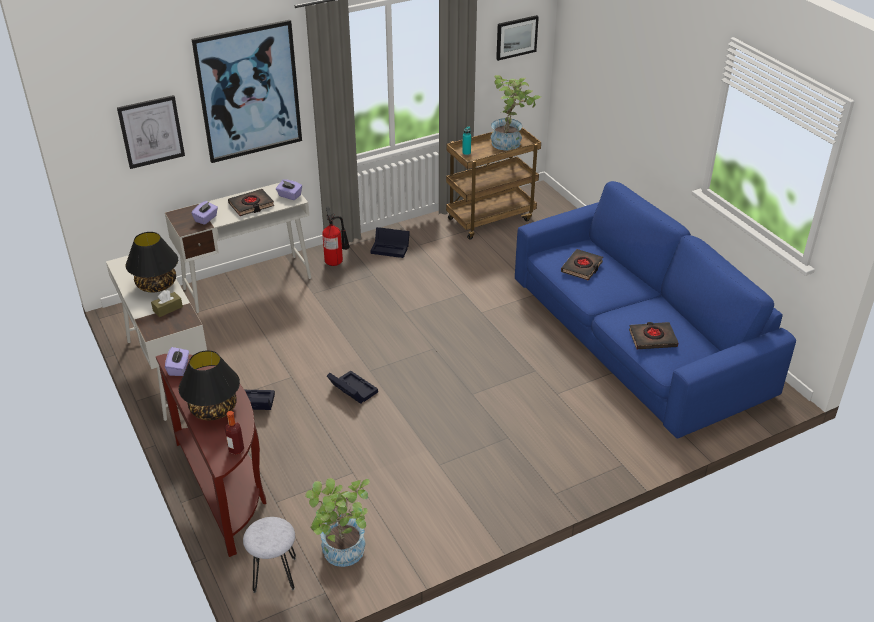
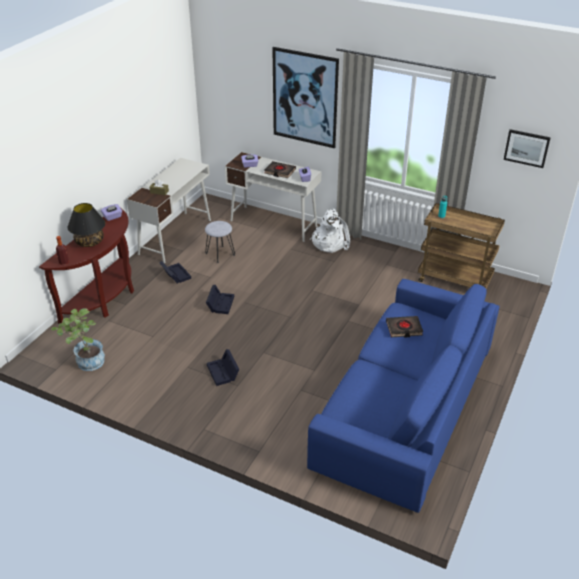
camera: 55 degrees right, 0 degrees up
picture [117,95,185,169] -> none
black table lamp [126,232,178,292] -> none
grey stool [243,517,296,593] -> grey stool moved to [205,221,235,263]
fire extinguisher [322,206,350,266] -> white backpack [310,208,350,253]
black storage box [370,227,410,258] -> black storage box moved to [207,349,240,386]
potted plant [491,75,541,151] -> none
black book [629,322,678,349] -> none

